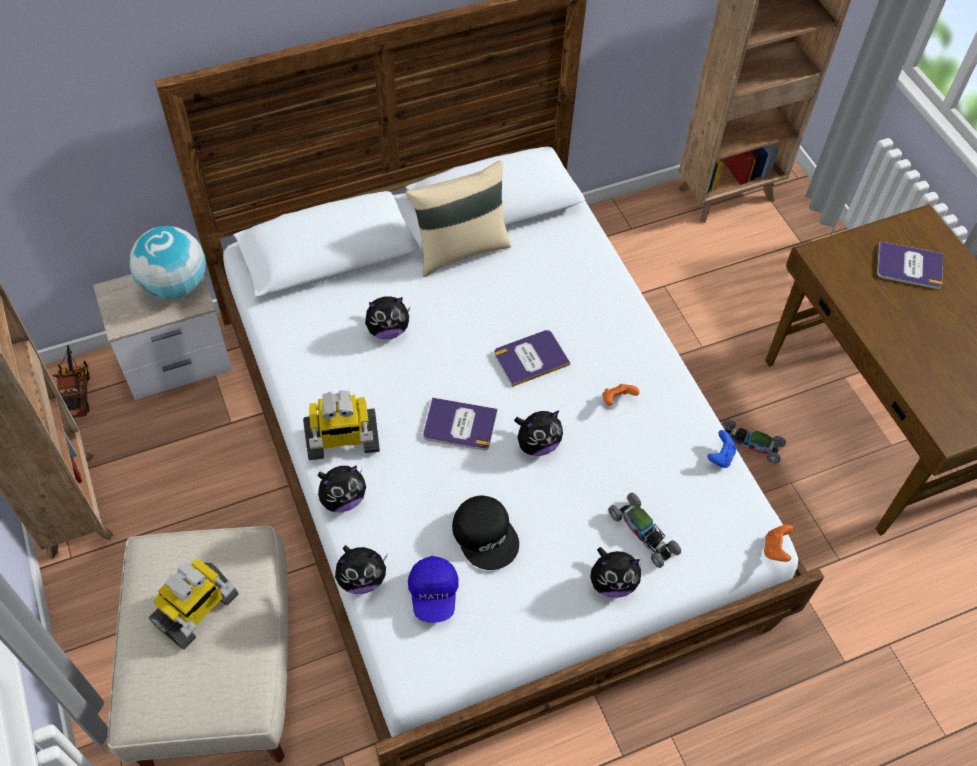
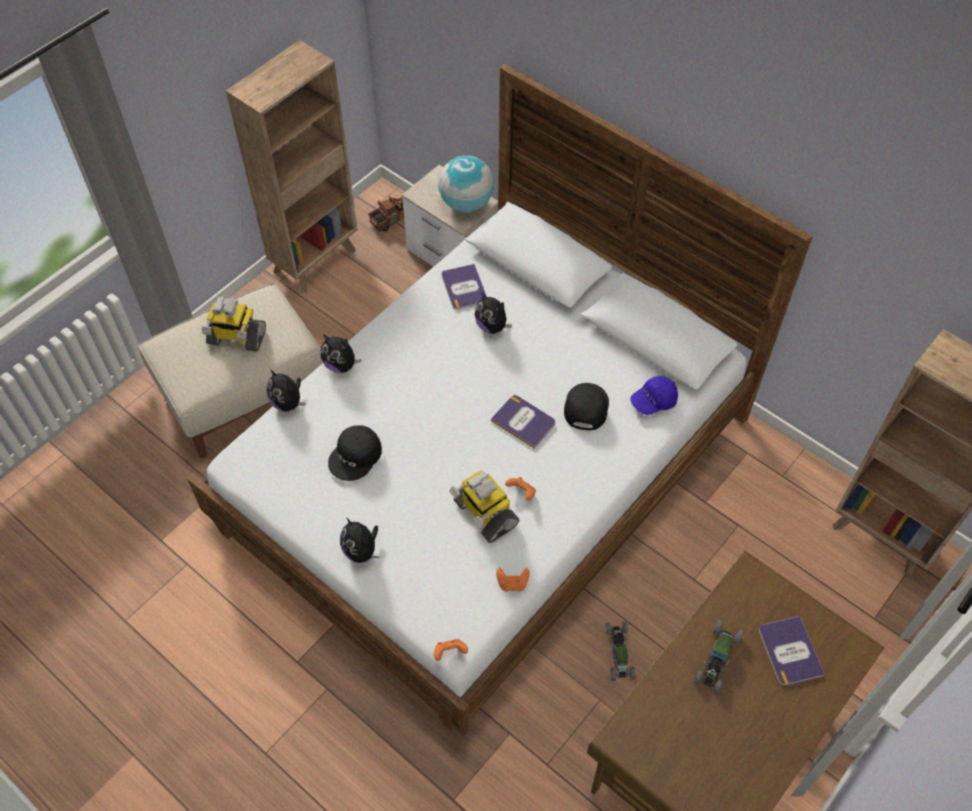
camera: 65 degrees right, 0 degrees up
toy robot [303,391,380,460] -> toy robot moved to [449,470,519,543]
beige pillow [405,161,511,277] -> none
blue cap [408,556,459,623] -> blue cap moved to [630,376,678,415]
book [423,397,497,450] -> book moved to [442,264,487,310]
plush toy [514,411,563,456] -> none
toy car [608,492,681,568] -> toy car moved to [694,620,744,693]
blue game controller [707,430,737,468] -> orange game controller [496,568,530,592]
none -> black cap [564,383,609,430]

